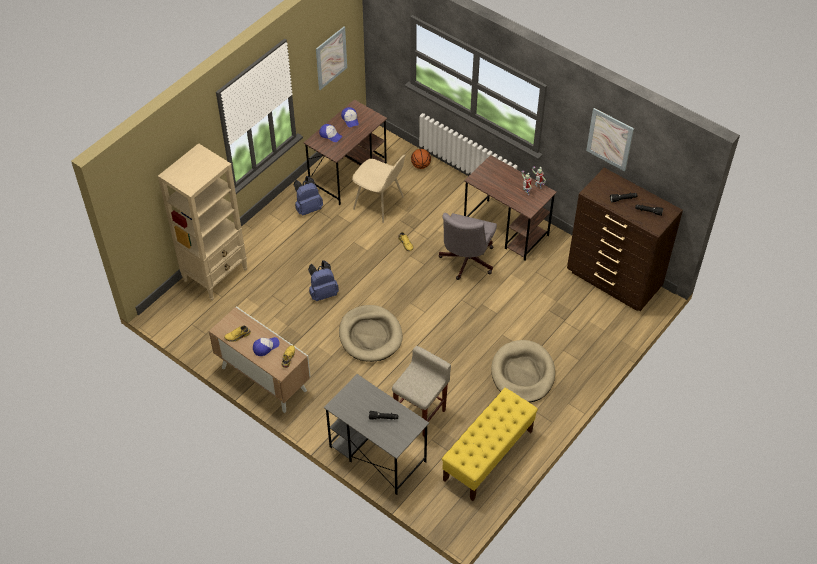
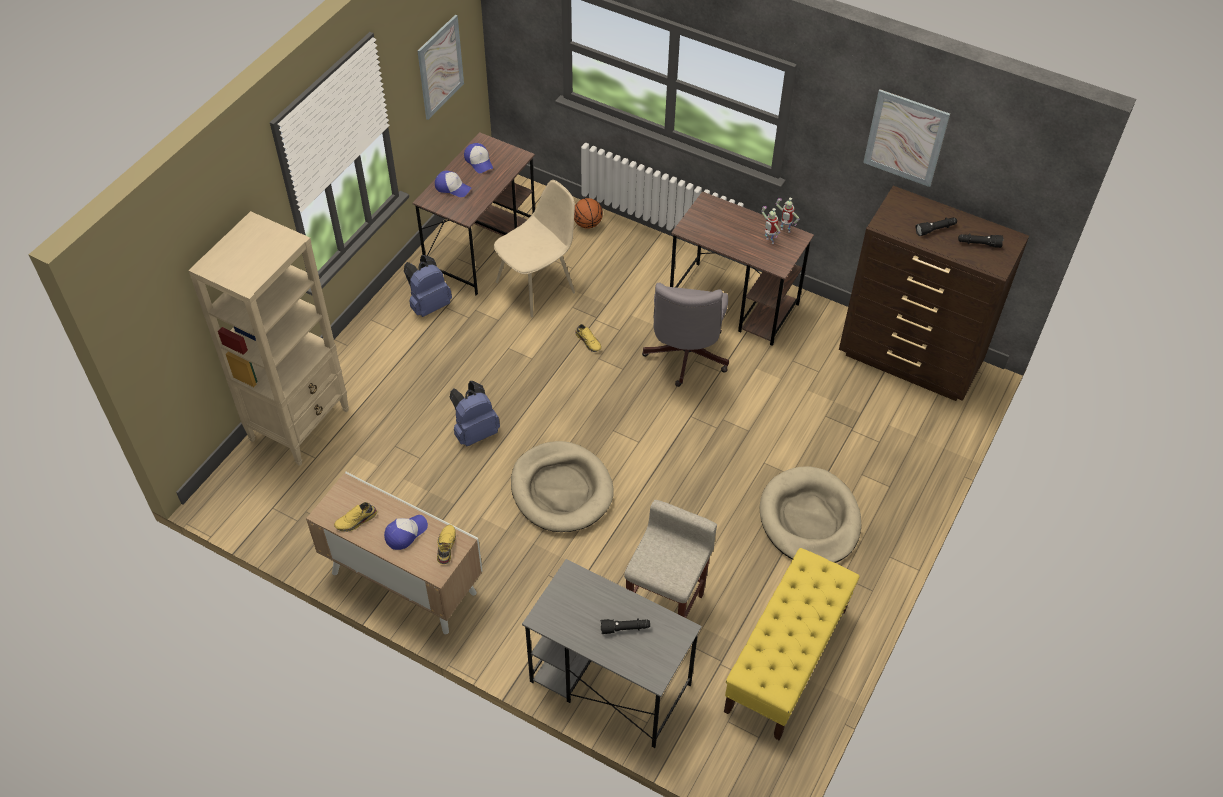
camera: 10 degrees left, 0 degrees up
beige chair [352,155,405,223] -> beige chair turned 60 degrees counterclockwise [494,180,575,317]

